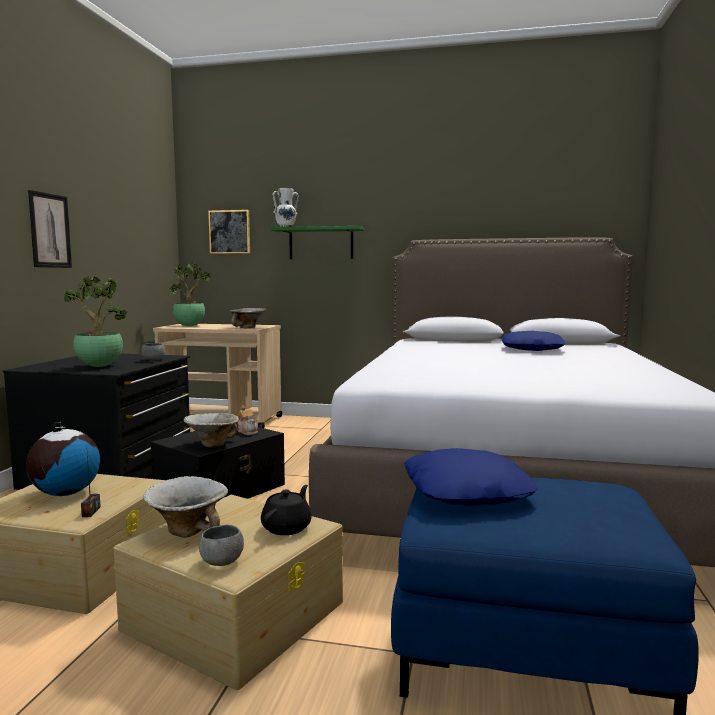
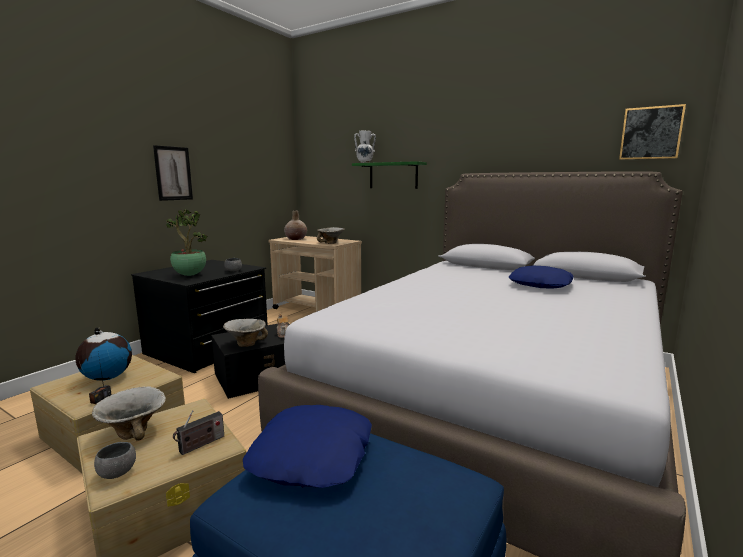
camera: 20 degrees right, 5 degrees up
potted plant [169,263,211,326] -> beige vase [284,211,307,240]
picture [208,210,250,254] -> picture moved to [619,104,686,160]
black teapot [261,485,312,535] -> radio [173,410,224,455]

